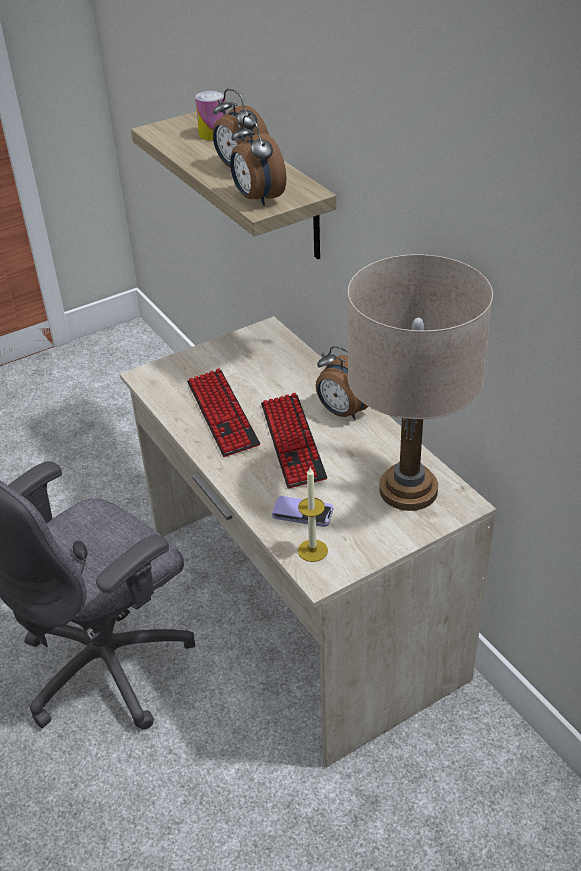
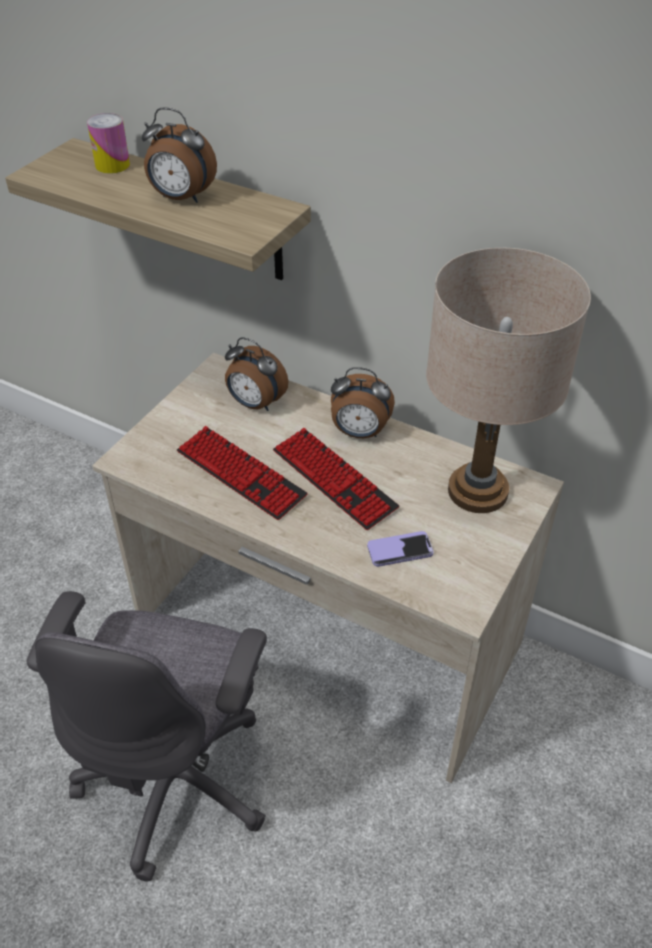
camera: 30 degrees left, 5 degrees up
alarm clock [230,115,286,206] -> alarm clock moved to [225,337,289,411]
candle [298,468,328,562] -> none

